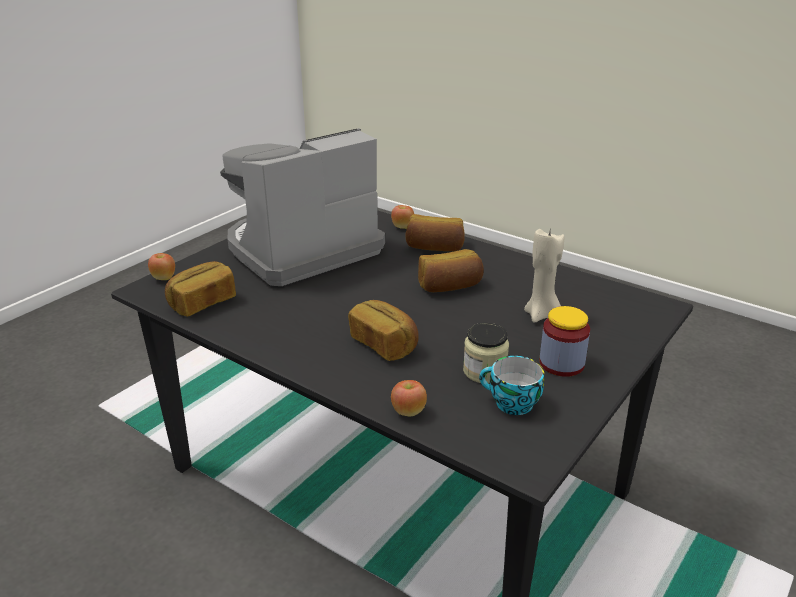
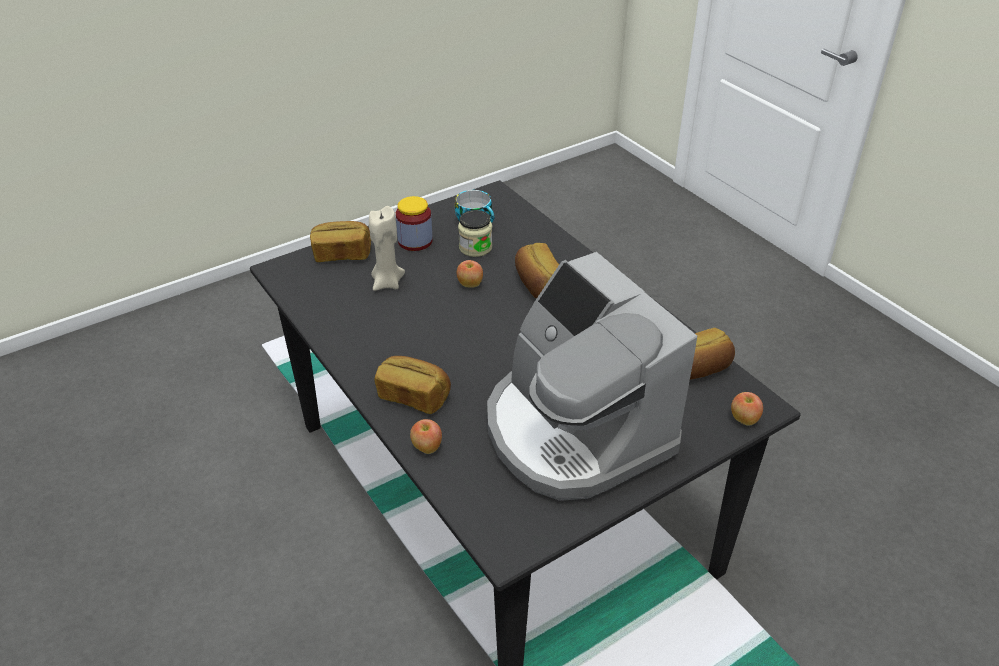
camera: 160 degrees left, 10 degrees up
coffee machine [220,128,385,286] -> coffee machine turned 75 degrees clockwise [487,252,697,501]
apple [391,380,427,417] -> apple moved to [457,260,483,287]
bread [418,249,484,292] -> bread moved to [310,221,371,262]

